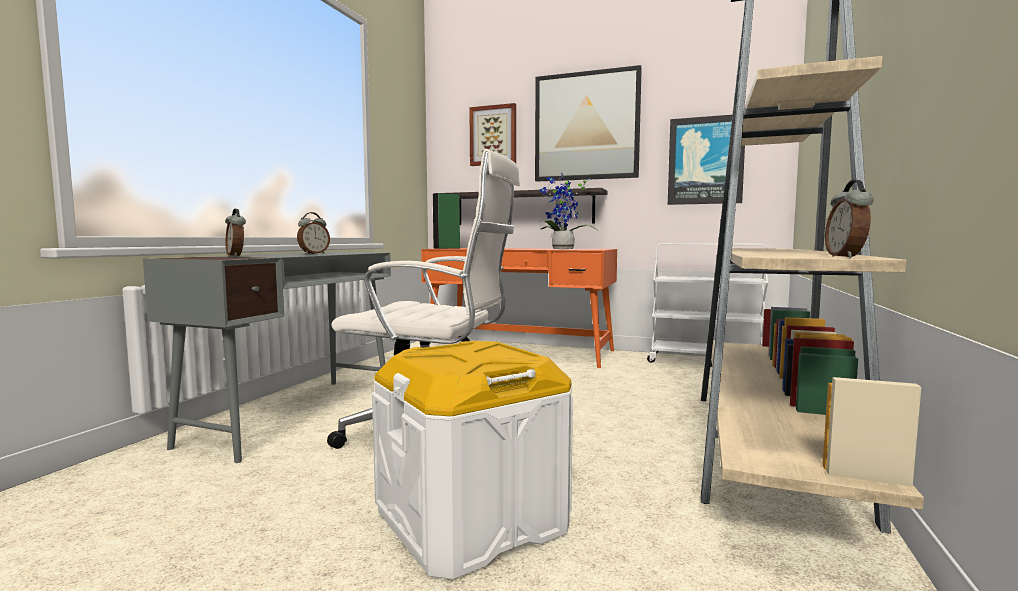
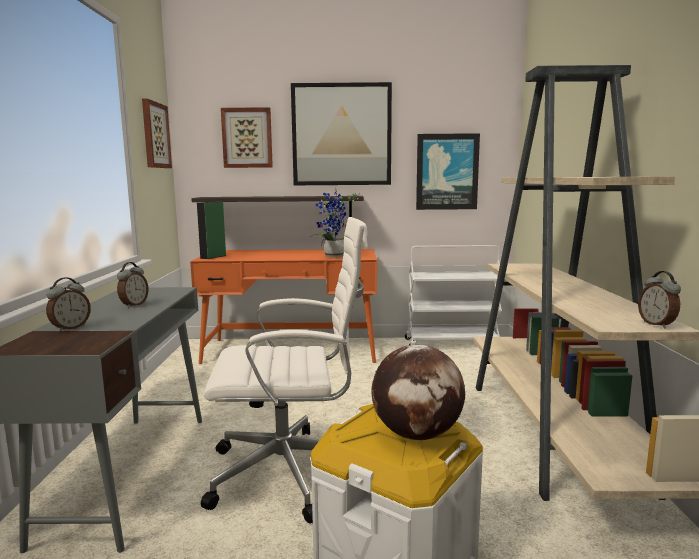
camera: 20 degrees left, 5 degrees up
alarm clock [225,209,246,256] -> alarm clock turned 90 degrees counterclockwise [46,278,91,332]
none -> picture [142,99,172,168]
none -> globe [372,345,465,440]

